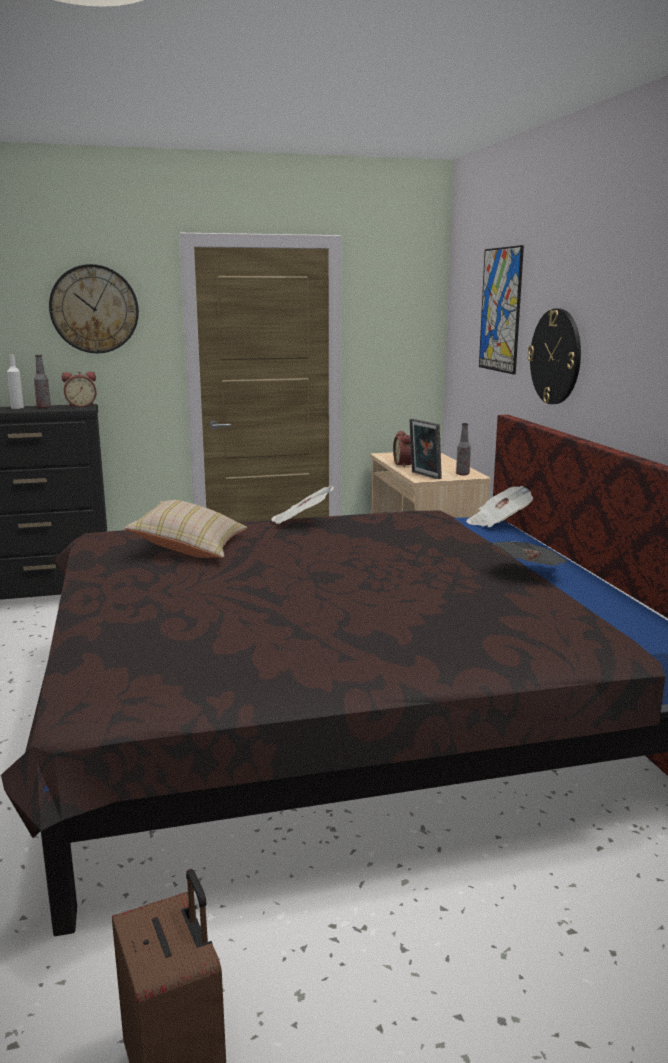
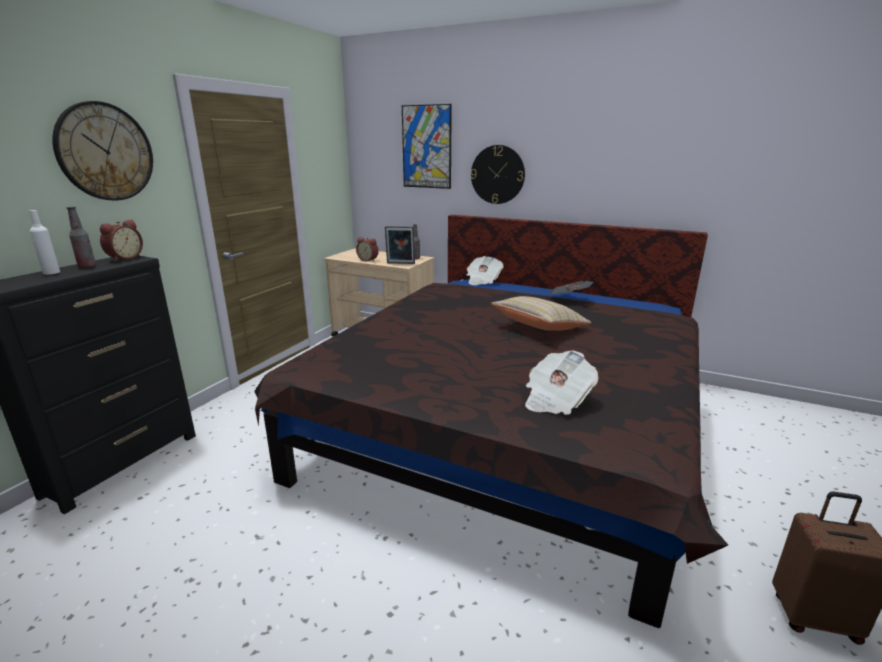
camera: 50 degrees left, 5 degrees up
beige pillow [124,500,247,558] -> beige pillow moved to [491,296,592,331]
newspaper [271,486,334,524] -> newspaper moved to [525,351,598,415]

